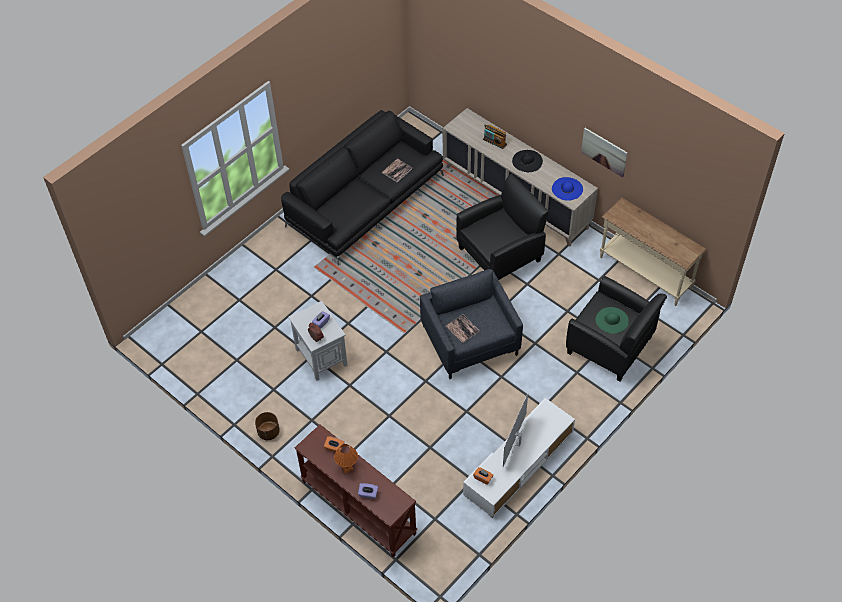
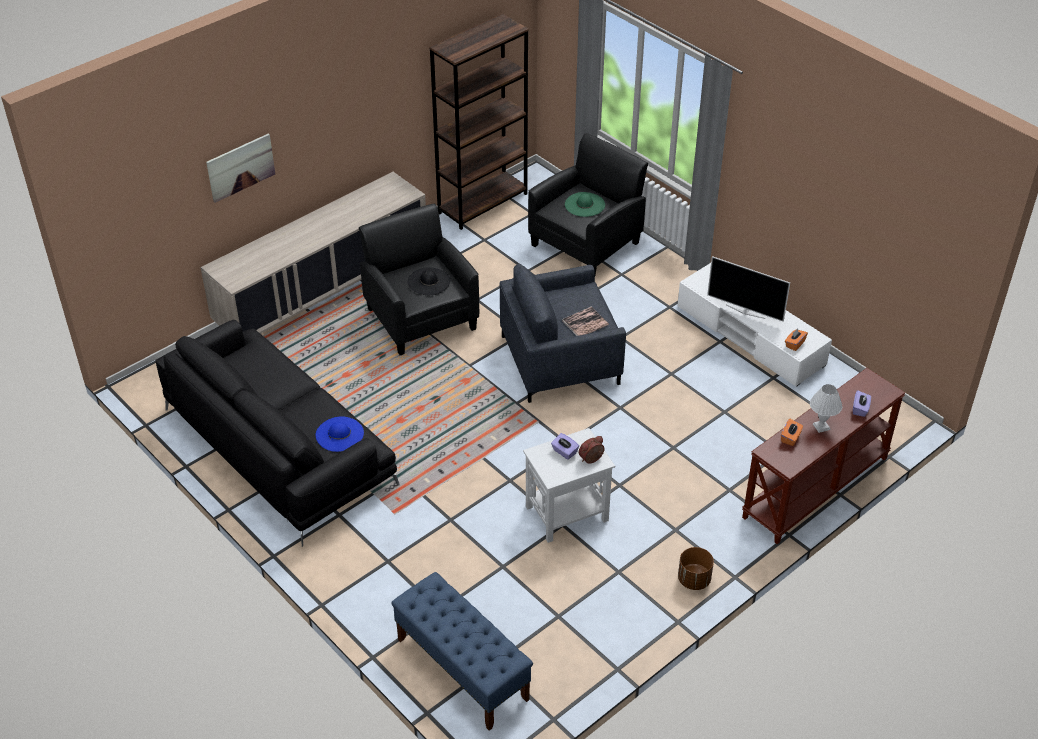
camera: 85 degrees left, 10 degrees down
orange table lamp [334,444,358,473] -> white table lamp [810,384,843,433]
book [382,159,412,182] -> none
radio [483,125,507,149] -> none
black hat [512,150,543,172] -> black hat moved to [407,267,450,295]
blue hat [552,177,583,201] -> blue hat moved to [316,416,364,452]
picture [581,128,628,177] -> picture moved to [206,134,275,203]
beige console table [600,198,706,306] -> brown bookcase [429,14,529,230]
none -> blue bench [391,572,533,731]

